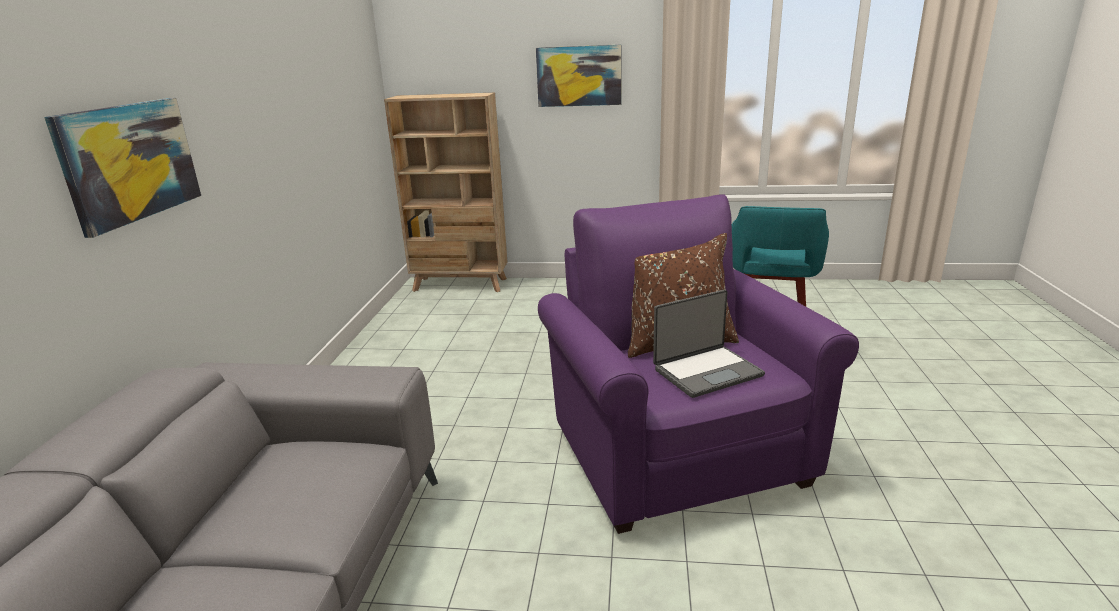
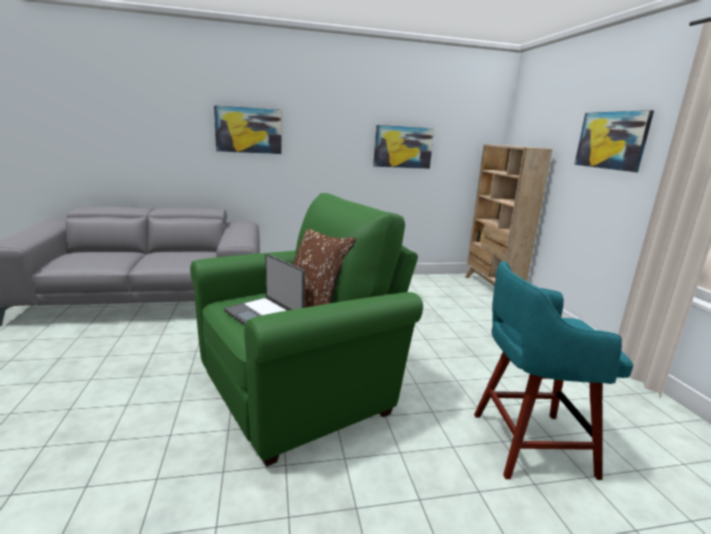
camera: 70 degrees right, 5 degrees down
purple armchair [538,194,859,534] -> green armchair [190,193,423,467]
none -> picture [373,125,434,169]

